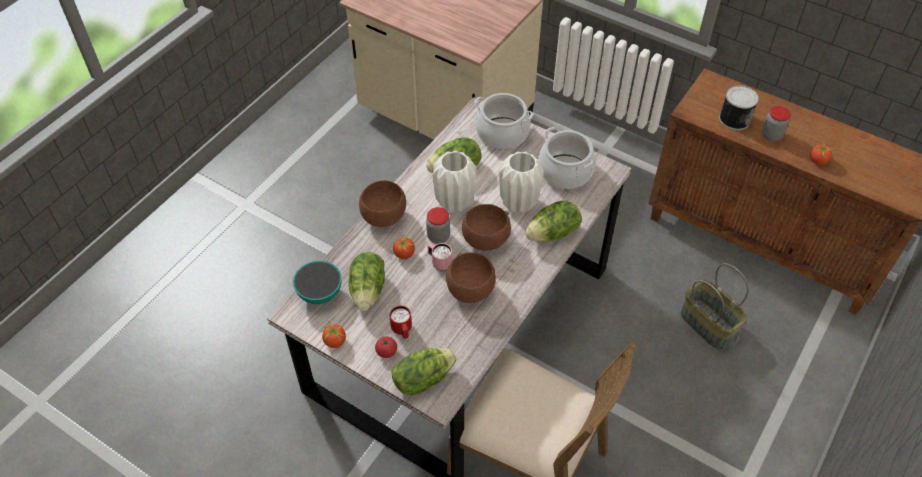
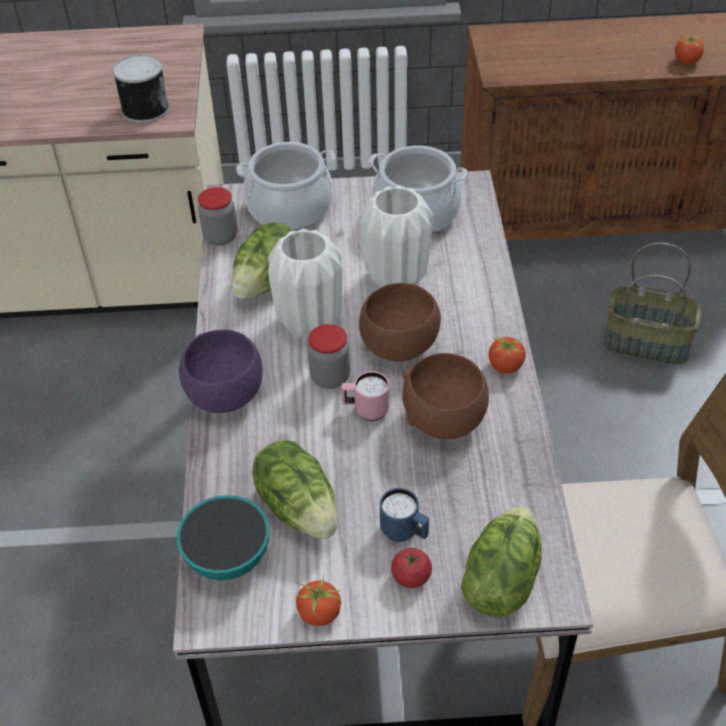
camera: 35 degrees left, 5 degrees down
brown bowl [359,180,406,227] -> purple bowl [179,330,263,413]
red mug [389,306,412,339] -> blue mug [380,488,429,542]
tomato [393,235,415,259] -> tomato moved to [489,335,527,373]
lettuce [525,201,582,241] -> none
can [719,85,759,130] -> can moved to [113,54,169,123]
jar [762,106,791,141] -> jar moved to [198,187,237,245]

